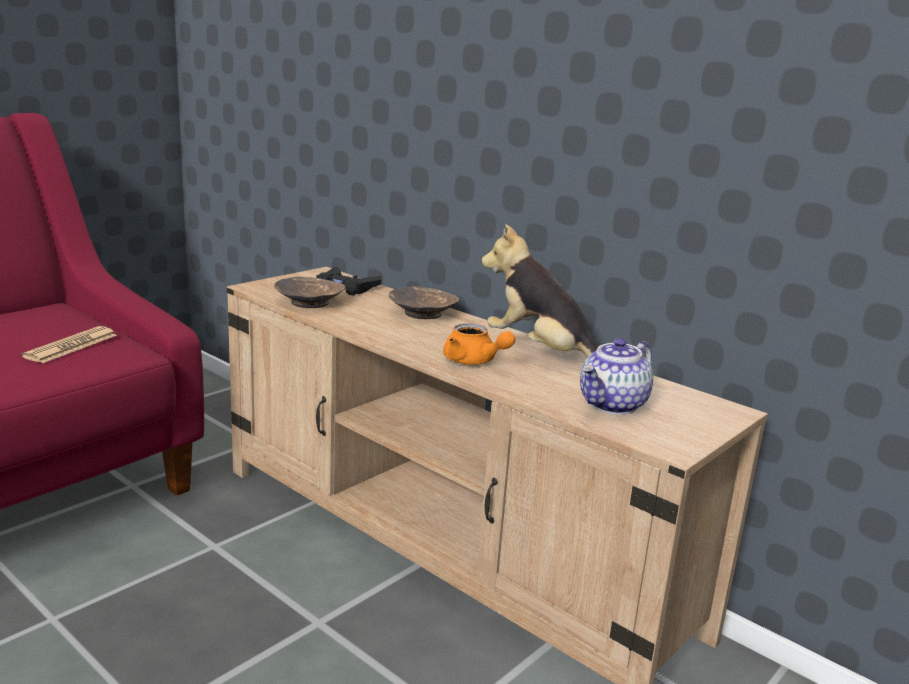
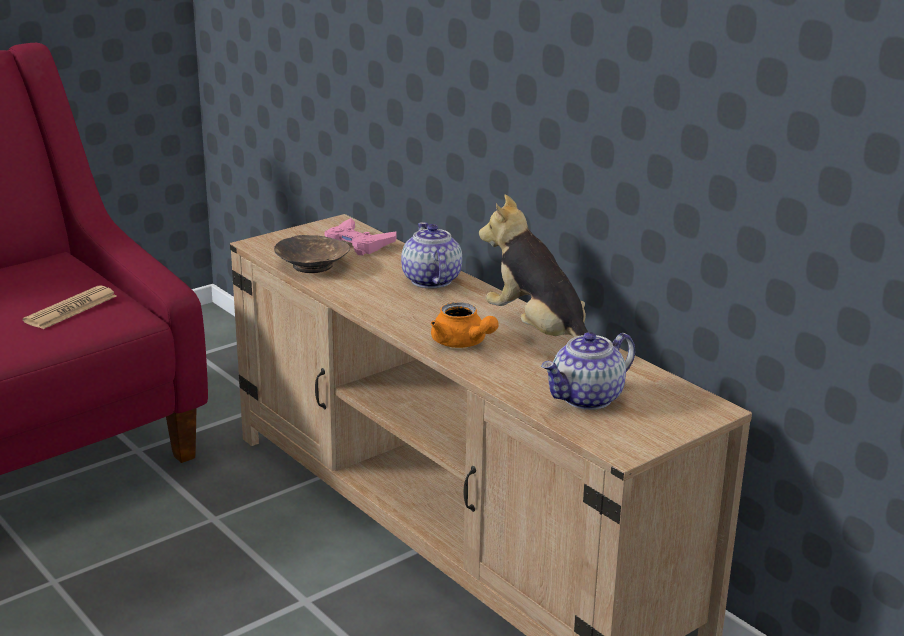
camera: 10 degrees right, 5 degrees up
black game controller [316,267,381,295] -> pink game controller [325,218,396,255]
brown bowl [389,286,459,319] -> teapot [401,222,462,288]

